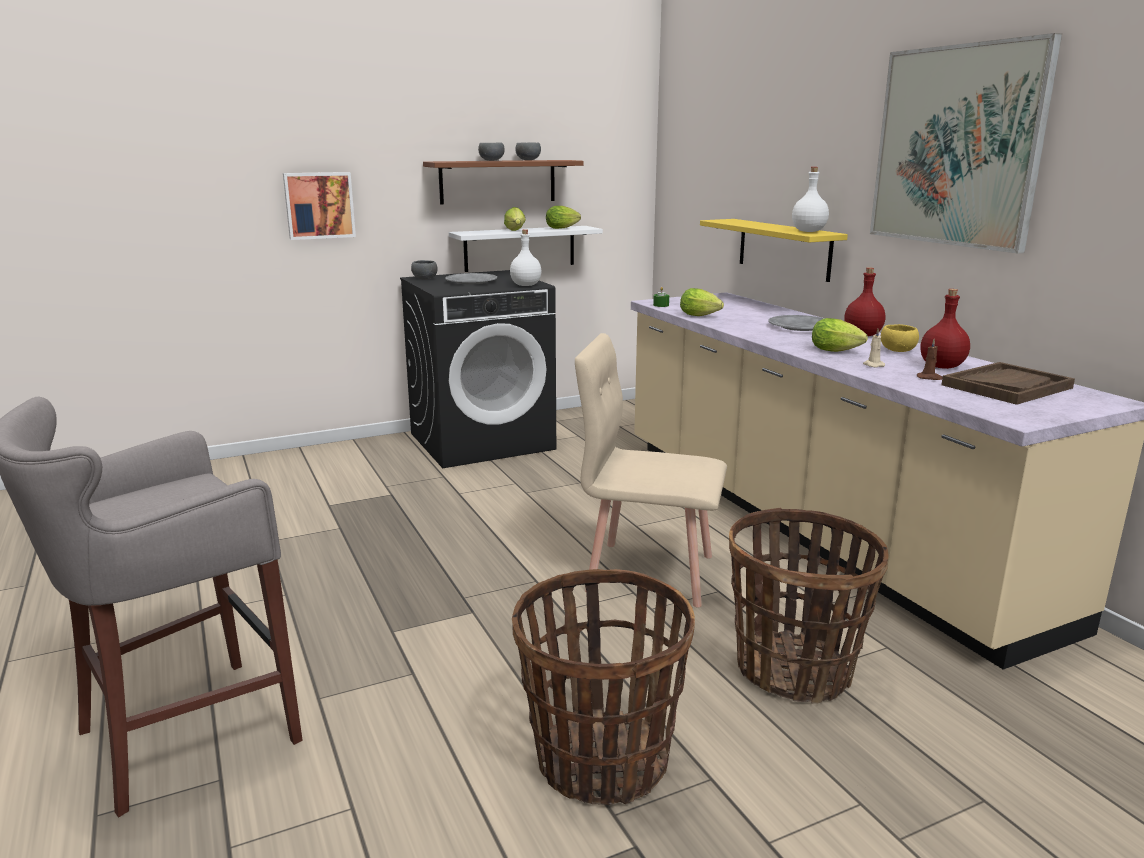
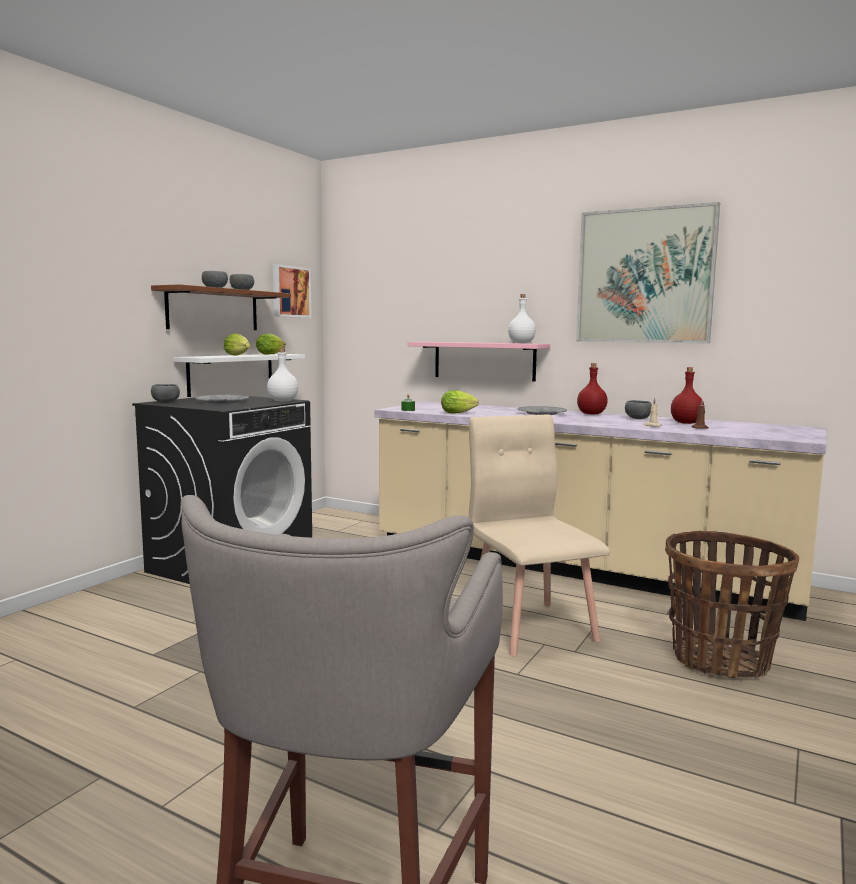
camera: 35 degrees left, 10 degrees down
picture [283,172,356,240] -> picture moved to [273,264,312,318]
basket [512,569,695,805] -> none
beige chair [575,333,727,608] -> beige chair turned 90 degrees clockwise [469,414,610,657]
yellow shelf [700,219,848,282] -> pink shelf [408,342,550,382]
lettuce [812,318,868,352] -> none
yellow bowl [881,324,919,352] -> grey bowl [625,400,651,419]
brown tray [941,362,1075,405] -> none

